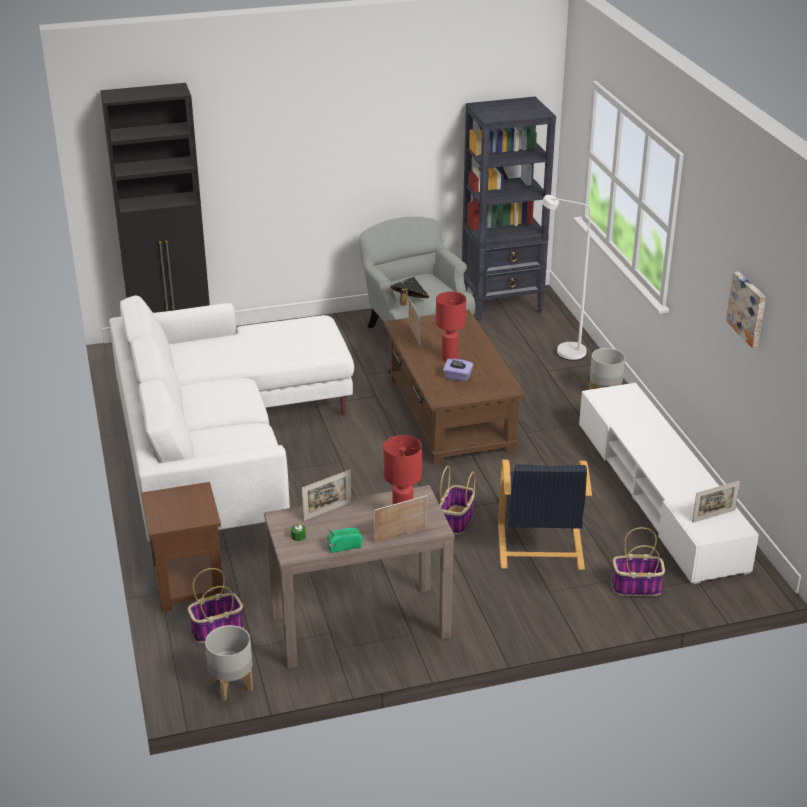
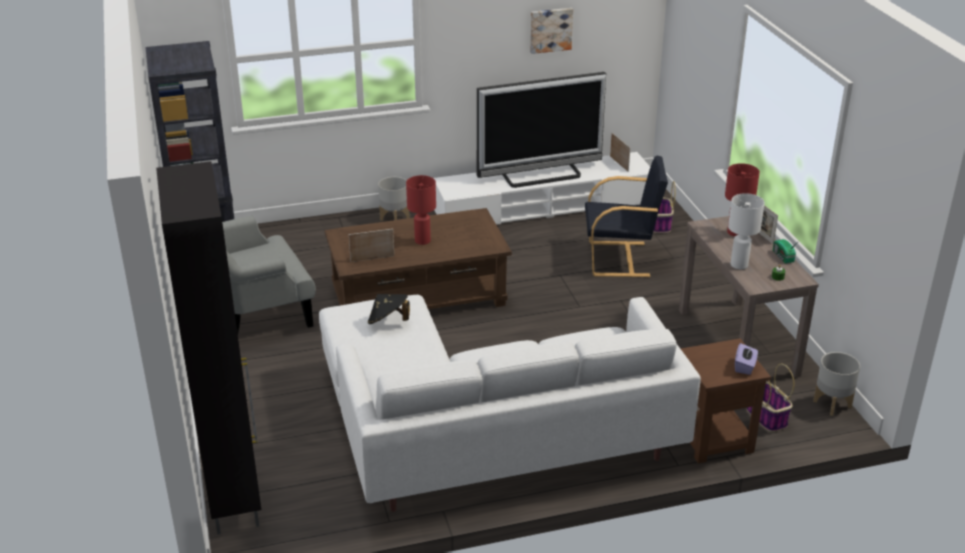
camera: 90 degrees left, 0 degrees up
picture frame [302,470,352,521] -> white table lamp [728,193,765,269]
black hat [390,277,429,306] -> black hat moved to [368,294,410,324]
basket [440,466,476,534] -> none
purple tissue box [443,359,473,382] -> purple tissue box moved to [735,343,758,375]
white floor lamp [542,195,591,361] -> none
none -> television [477,72,606,188]

